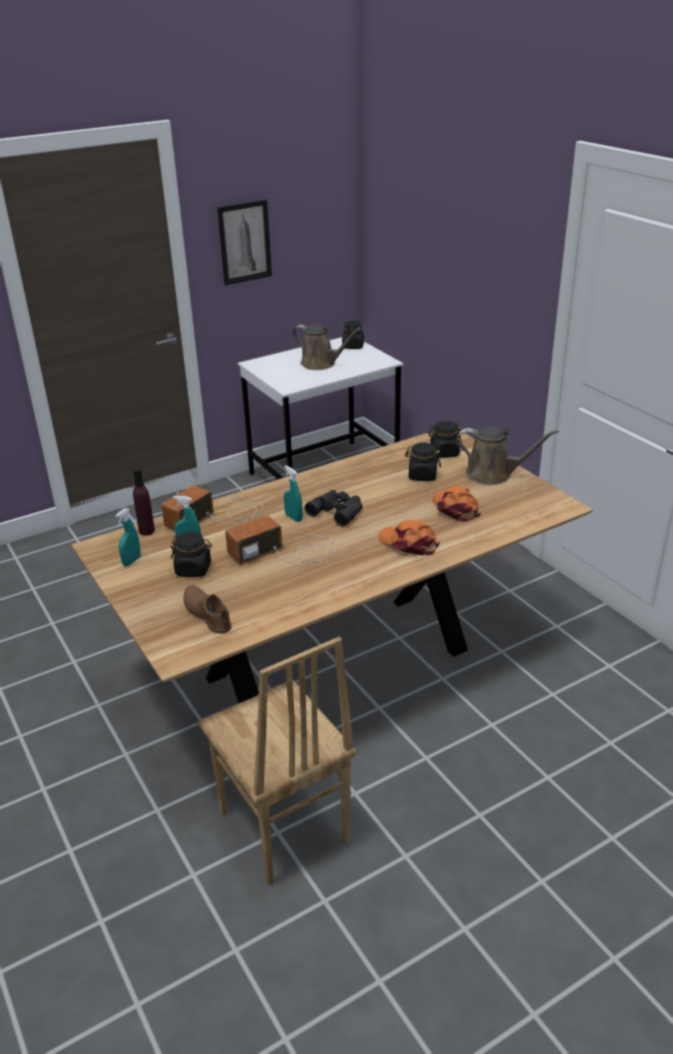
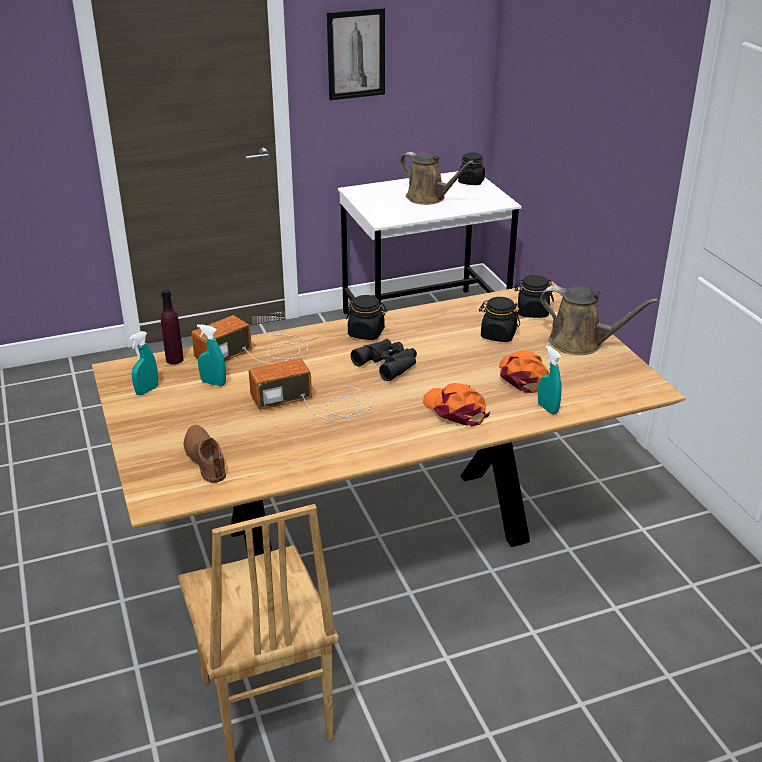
camera: 10 degrees right, 0 degrees up
black jar [171,532,212,577] -> black jar moved to [346,295,387,340]
turquoise spray bottle [284,465,303,522] -> turquoise spray bottle moved to [538,345,562,415]

